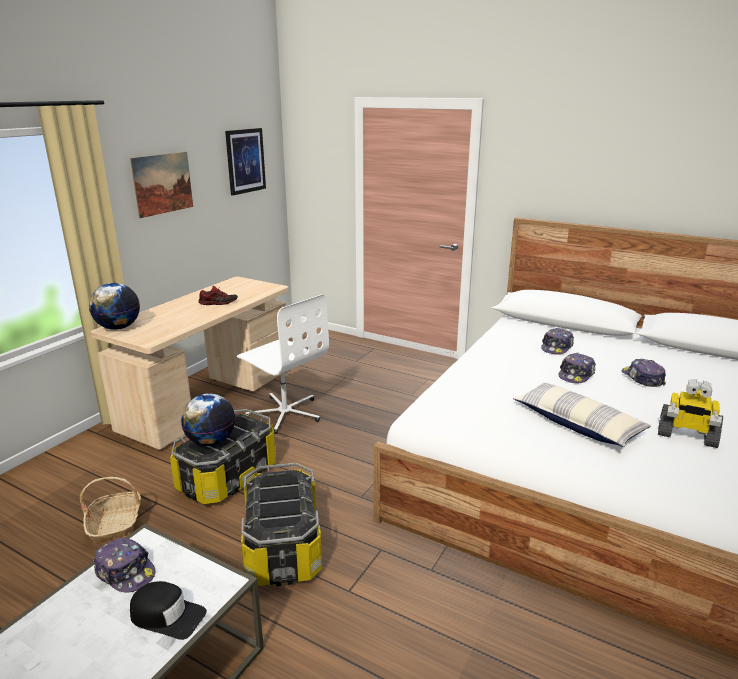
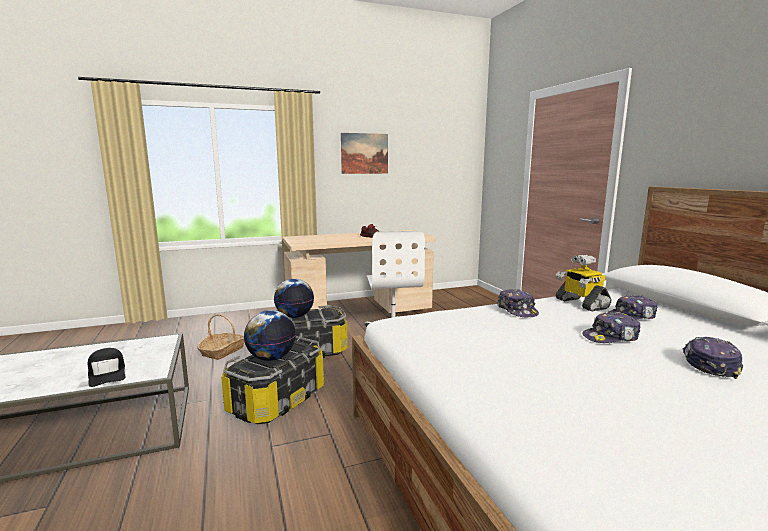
camera: 40 degrees right, 10 degrees down
globe [89,283,140,330] -> globe moved to [244,310,296,361]
cap [93,538,155,593] -> cap moved to [497,289,539,317]
picture [225,128,266,195] -> none
pillow [513,382,651,447] -> none
toy robot [658,379,723,448] -> toy robot moved to [556,255,611,312]

